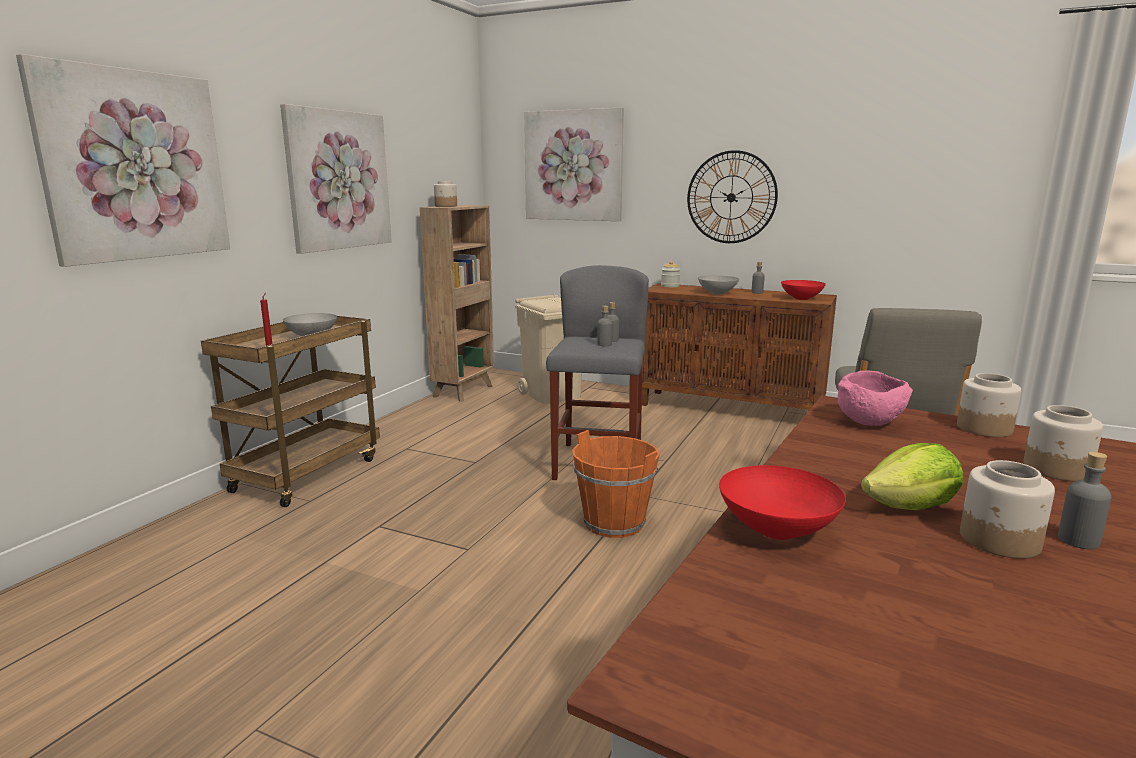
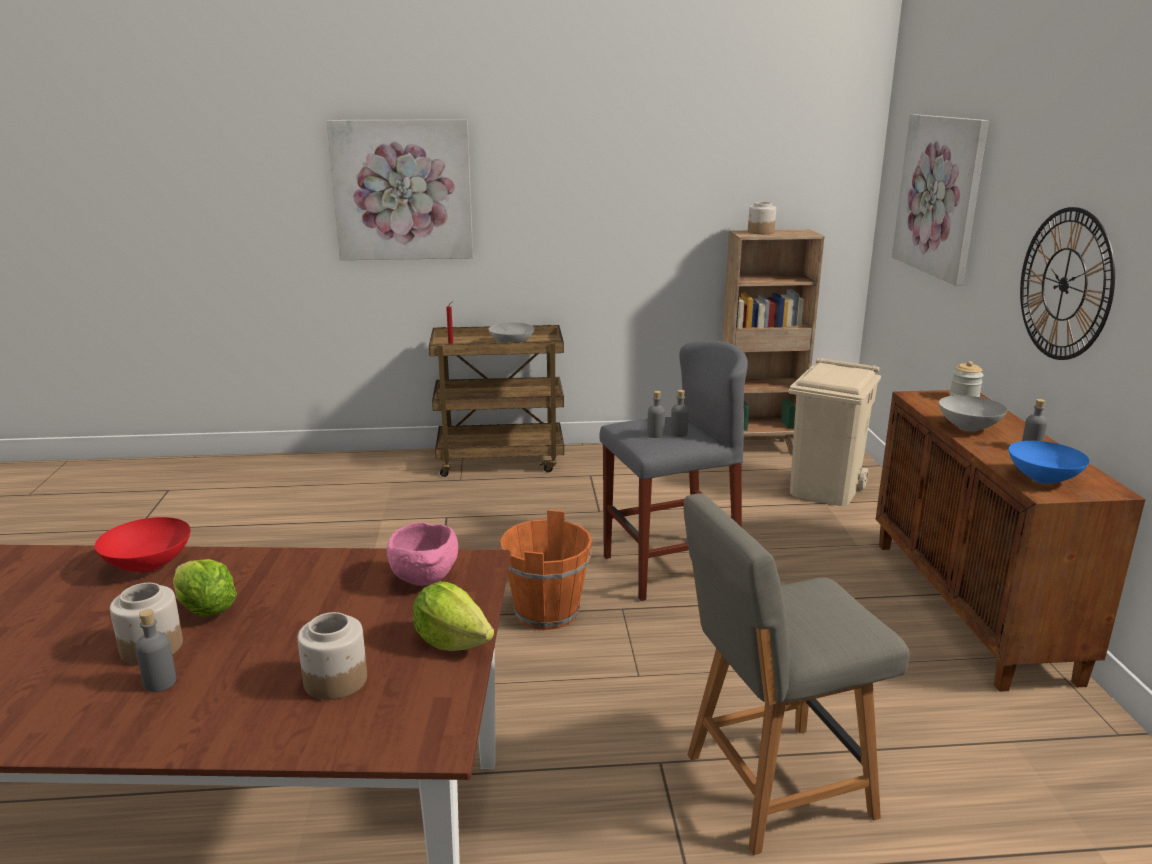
camera: 60 degrees right, 5 degrees up
picture [280,104,392,254] -> none
red bowl [781,280,826,300] -> blue bowl [1008,441,1090,484]
jar [957,373,1021,437] -> lettuce [413,581,494,651]

